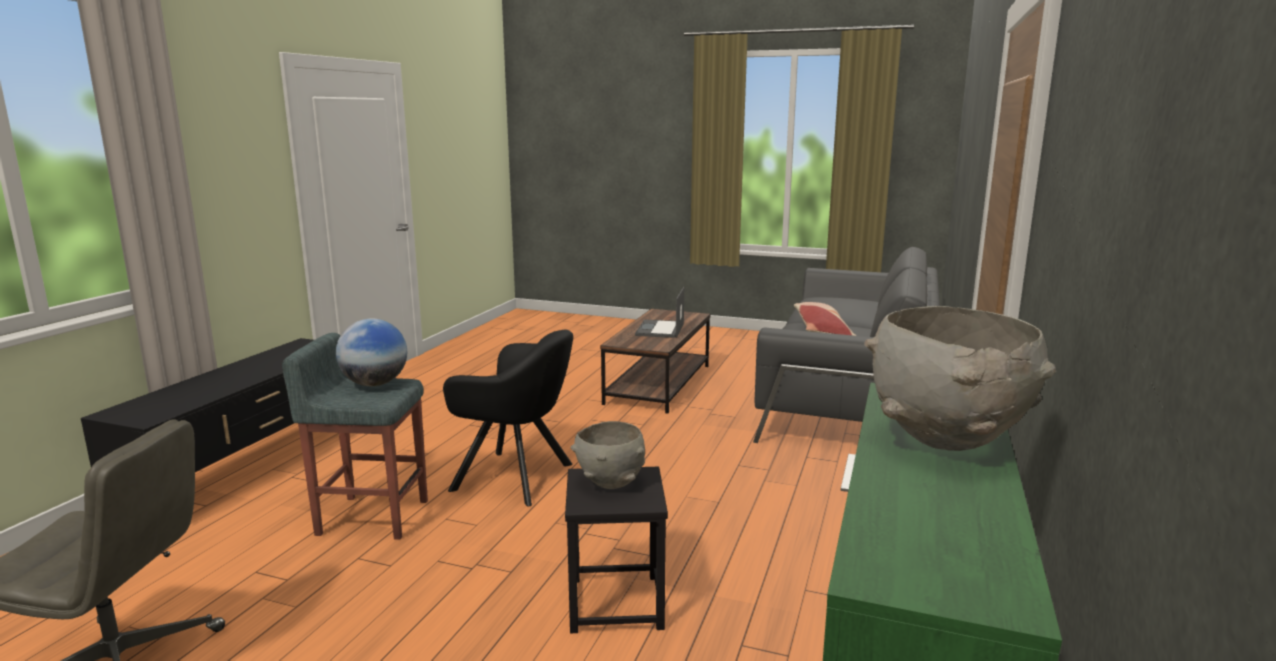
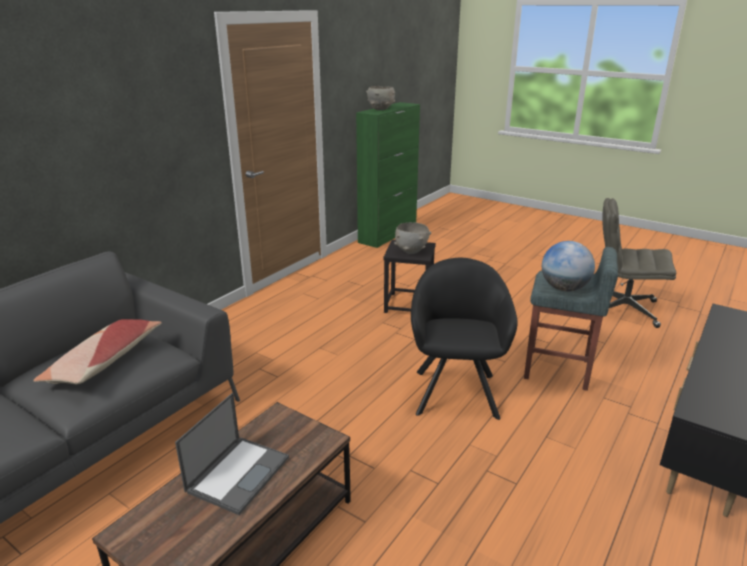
camera: 165 degrees left, 10 degrees up
black armchair [443,330,573,506] -> black armchair turned 60 degrees clockwise [411,258,518,420]

